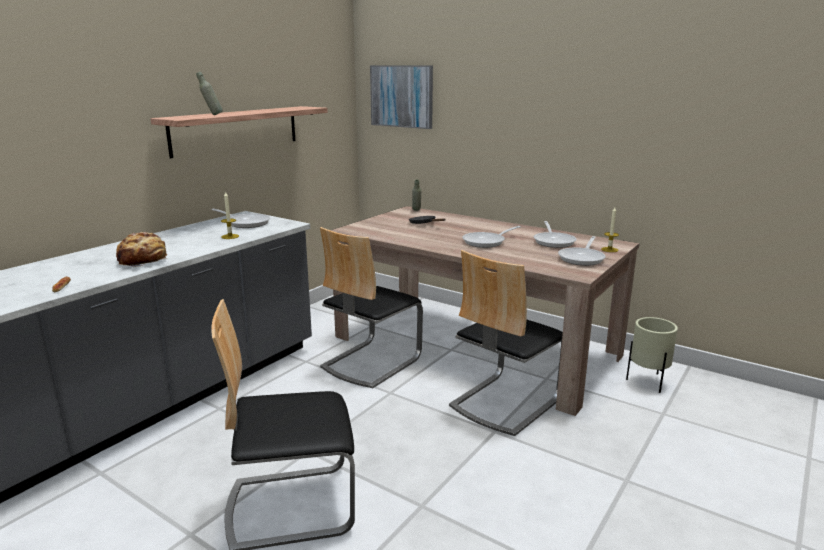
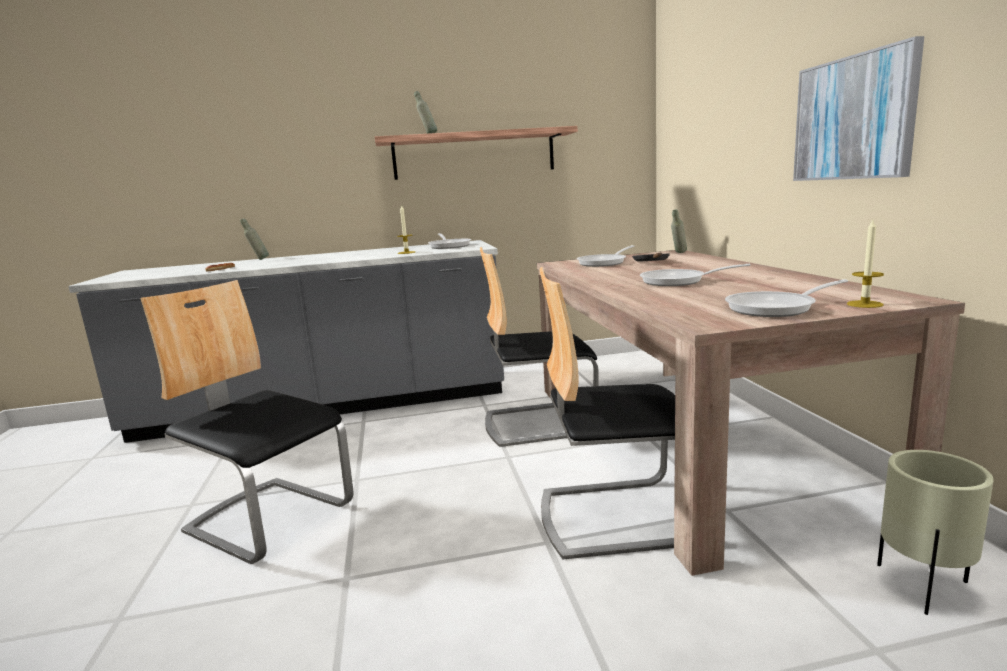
camera: 45 degrees right, 5 degrees down
bread [116,232,167,267] -> none
picture [370,65,433,129] -> picture moved to [793,36,924,181]
frying pan [534,221,577,248] -> frying pan moved to [577,245,634,267]
none -> grey bottle [240,218,269,260]

